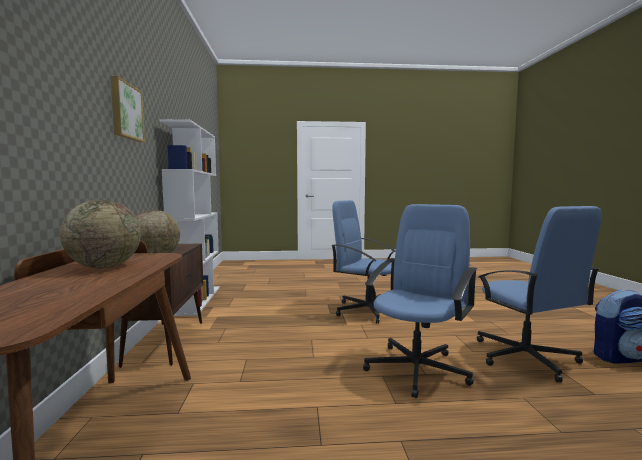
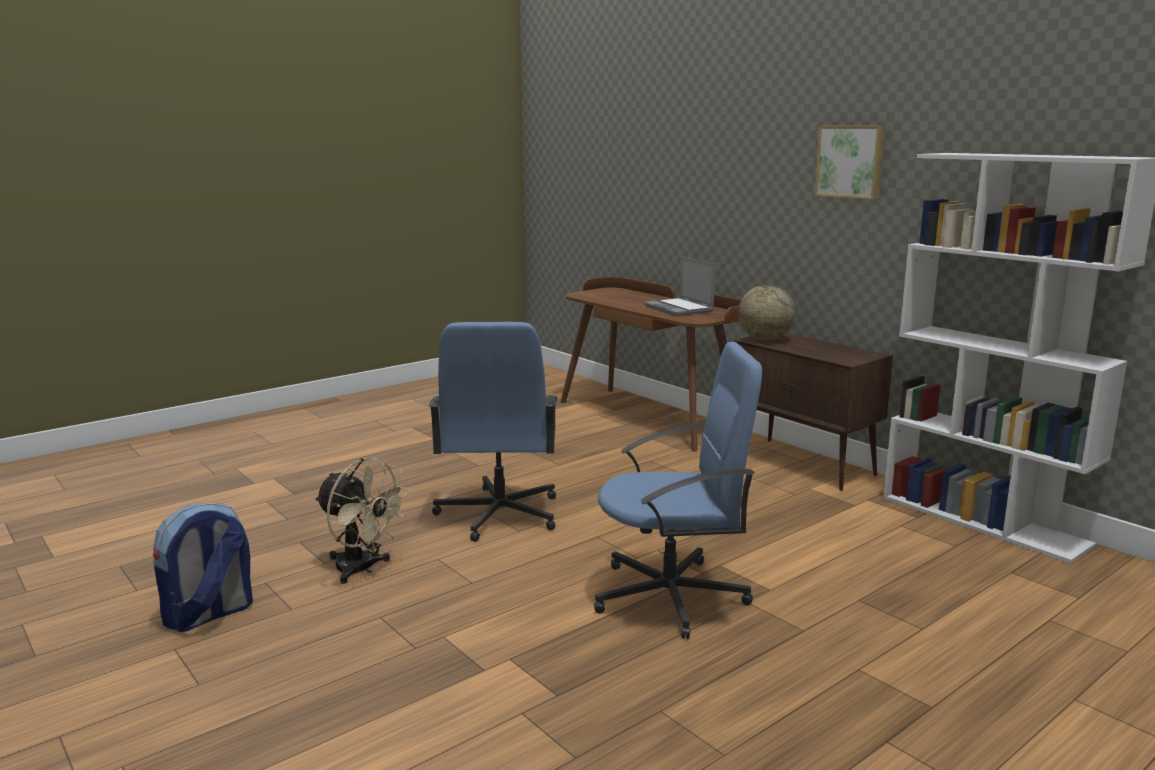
camera: 145 degrees right, 10 degrees up
globe [60,200,141,268] -> laptop [644,256,715,316]
blue office chair [477,206,602,383] -> beige fan [315,458,410,584]

